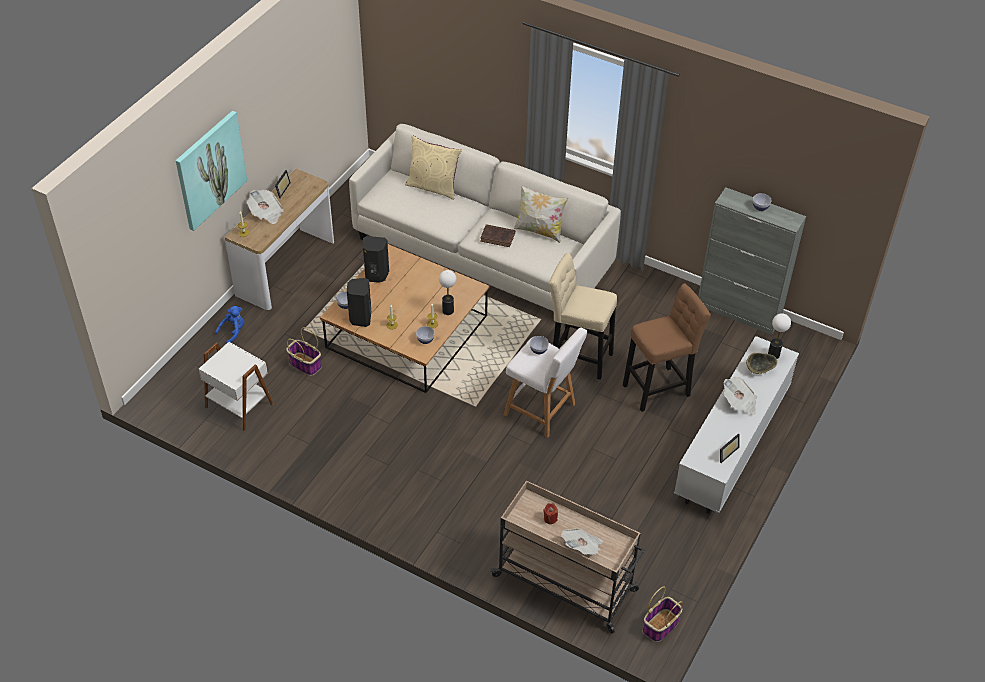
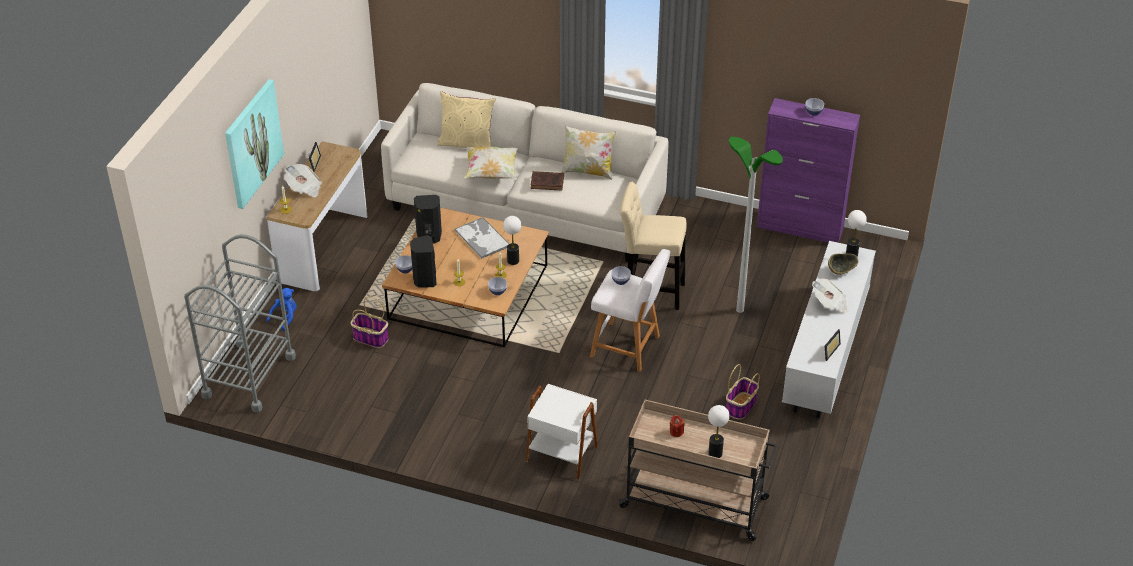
camera: 10 degrees left, 5 degrees down
white side table [199,342,273,431] -> white side table moved to [526,384,598,479]
newspaper [561,528,603,555] -> table lamp [708,405,730,458]
brown stool [623,284,711,412] -> floor lamp [729,137,783,313]
basket [643,587,683,642] -> basket moved to [726,364,760,420]
grey cabinet [698,187,806,335] -> purple cabinet [757,98,860,243]
none -> grey cart [184,234,296,412]
none -> tray [455,217,509,259]
none -> pillow [464,146,518,179]

